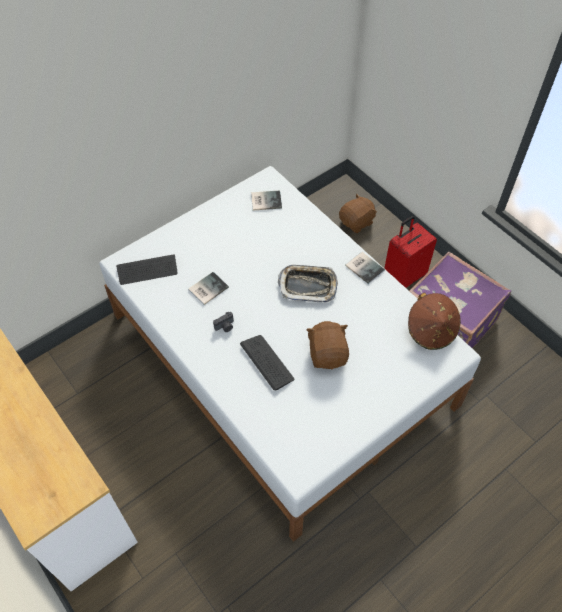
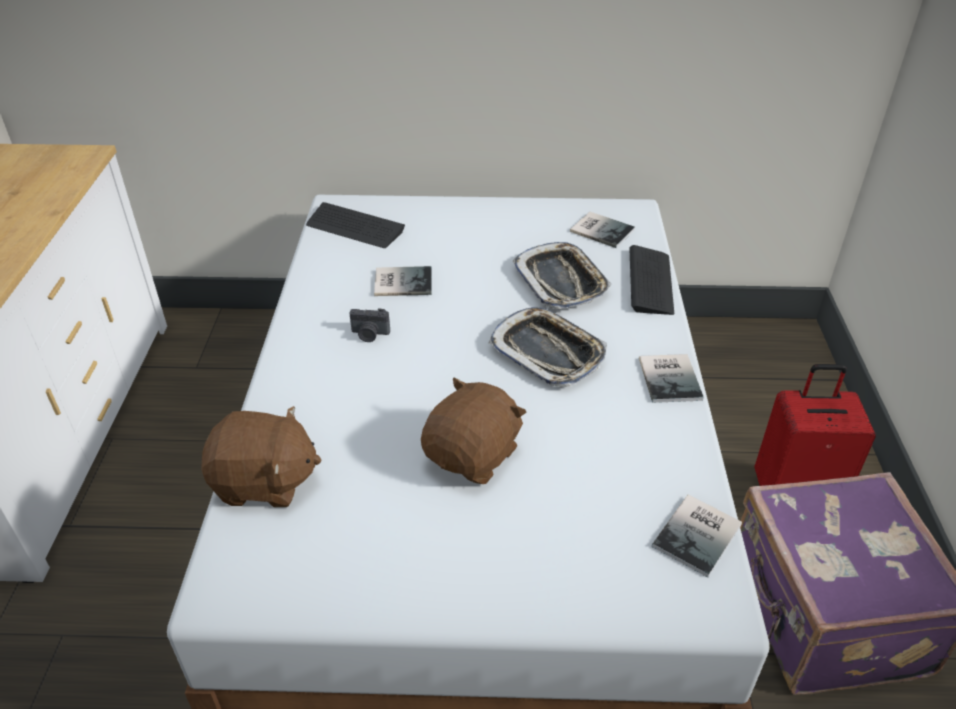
camera: 40 degrees right, 15 degrees down
keyboard [240,335,295,390] -> keyboard moved to [629,245,674,315]
brown plush toy [339,194,377,233] -> brown plush toy moved to [201,406,321,507]
brown hat [408,292,461,350] -> book [652,495,742,577]
none -> tray [513,242,612,309]

